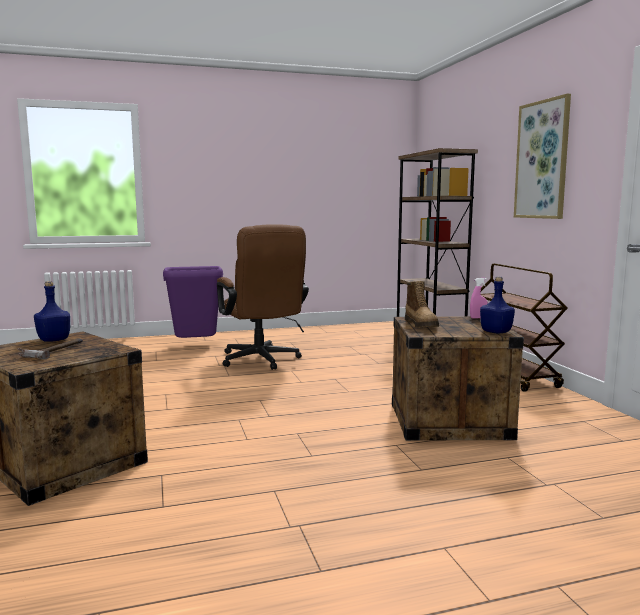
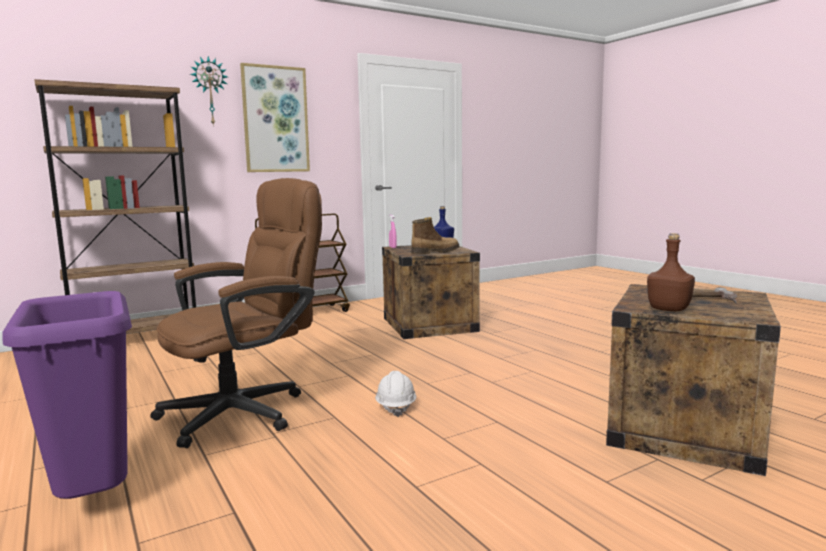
camera: 105 degrees left, 0 degrees up
blue bottle [34,281,70,342] -> brown bottle [647,233,695,311]
none -> wall clock [190,56,227,126]
none -> white hard hat [375,371,416,417]

